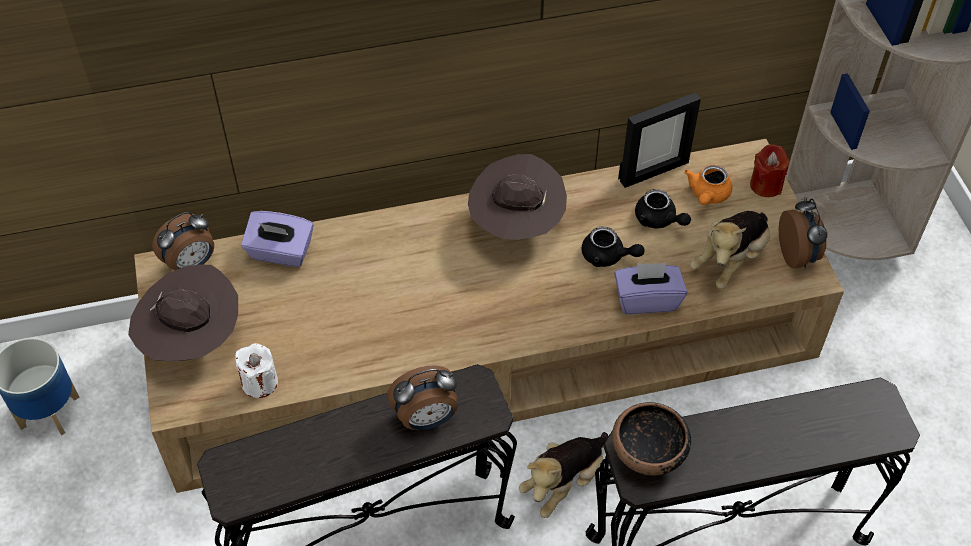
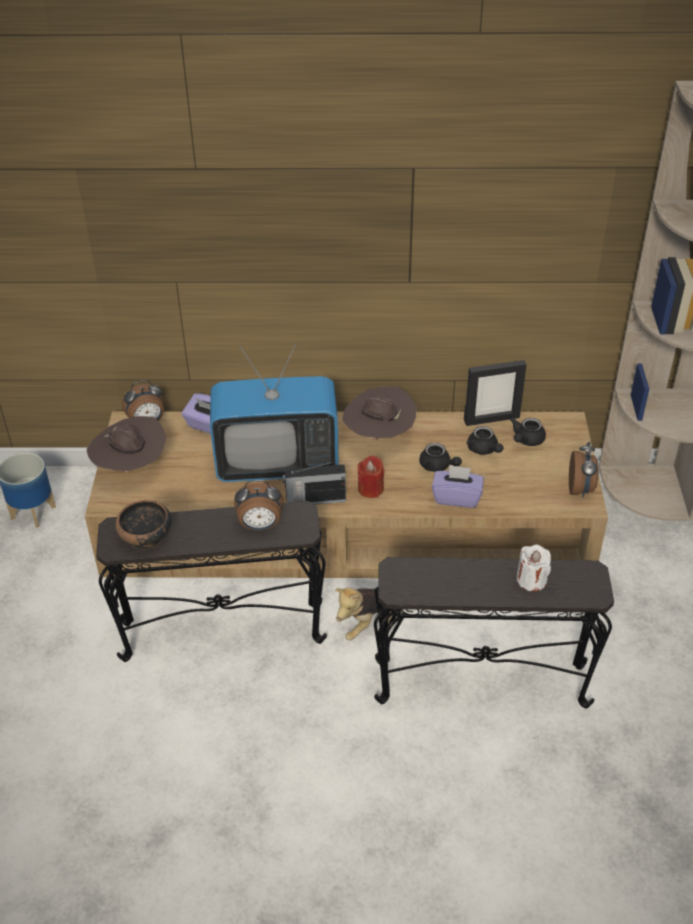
camera: 15 degrees right, 10 degrees down
white candle [235,343,278,398] -> white candle moved to [517,545,551,591]
bowl [612,402,691,476] -> bowl moved to [115,500,171,549]
orange teapot [684,165,732,205] -> black teapot [510,418,546,446]
plush toy [690,211,770,289] -> none
red candle [750,144,789,197] -> red candle moved to [357,456,384,498]
none -> television [210,343,339,482]
none -> radio [282,461,346,505]

